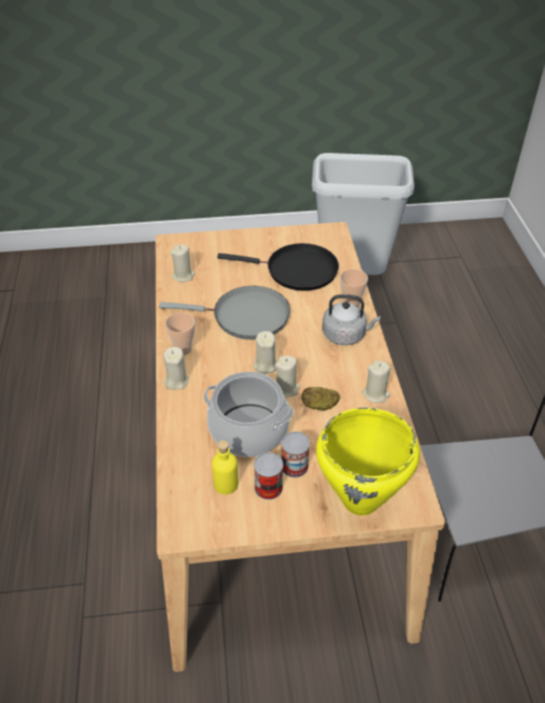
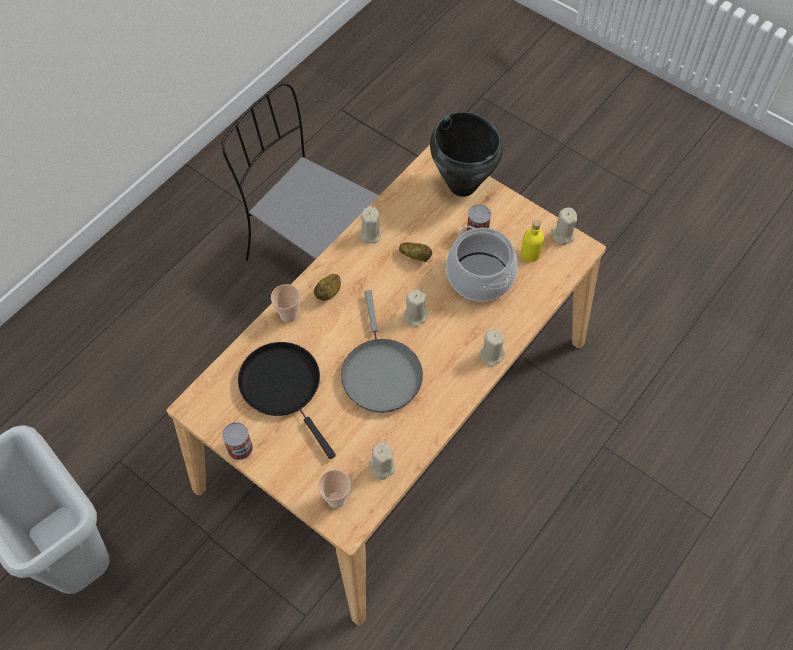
camera: 135 degrees left, 15 degrees up
grey frying pan [159,286,290,340] -> grey frying pan turned 150 degrees counterclockwise [341,290,423,413]
cup [165,312,195,355] -> cup moved to [318,470,351,508]
can [254,452,283,500] -> can moved to [222,422,253,460]
beige candle [275,355,300,398] -> beige candle moved to [551,208,577,245]
yellow cooking pot [316,408,420,516] -> black cooking pot [430,112,503,197]
grey kettle [322,294,381,345] -> potato [314,274,341,301]

